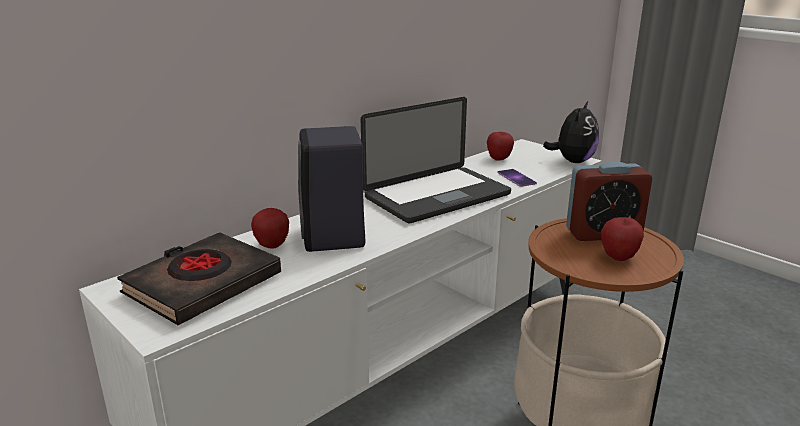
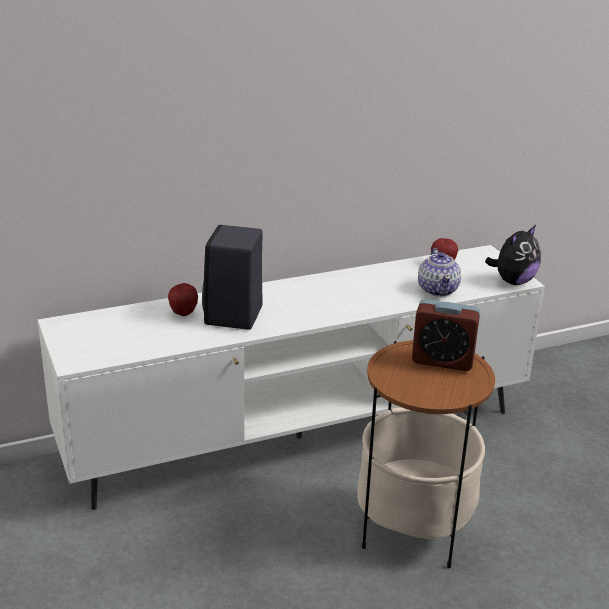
camera: 20 degrees right, 5 degrees up
black book [117,232,281,325] -> none
laptop [361,97,511,223] -> none
phone [498,169,537,187] -> teapot [418,248,461,297]
apple [601,217,644,261] -> none

